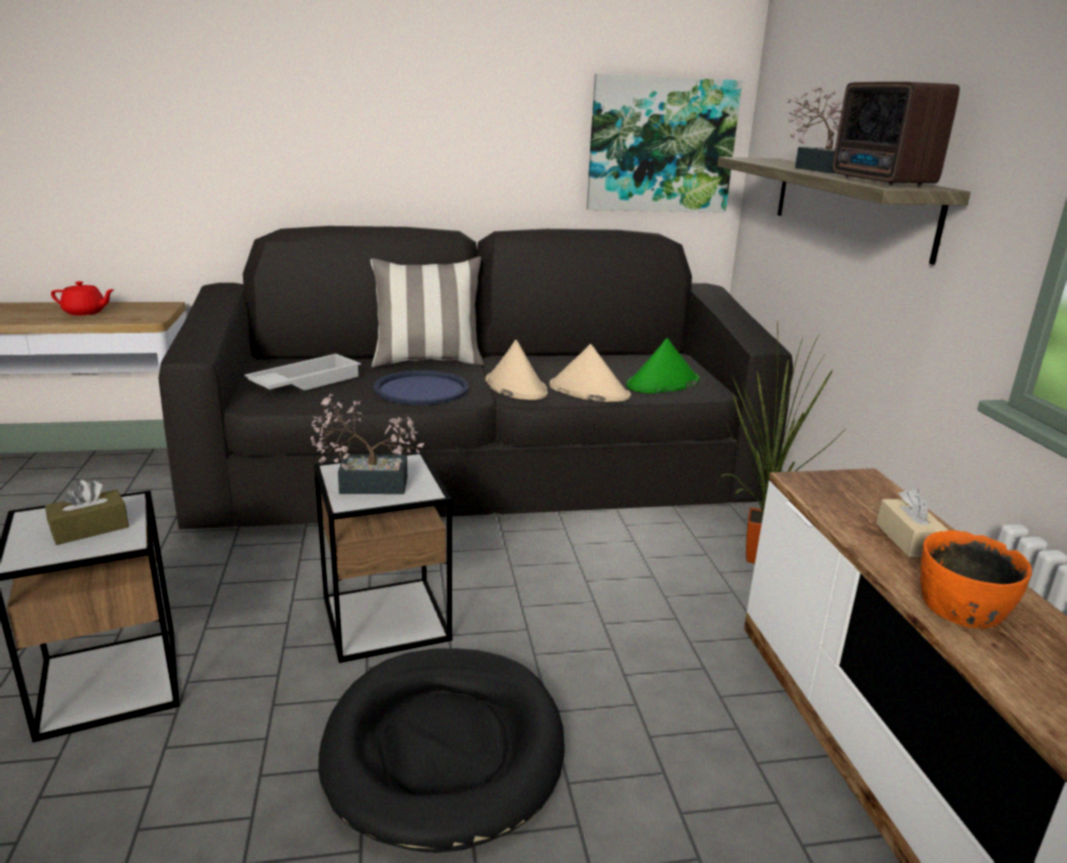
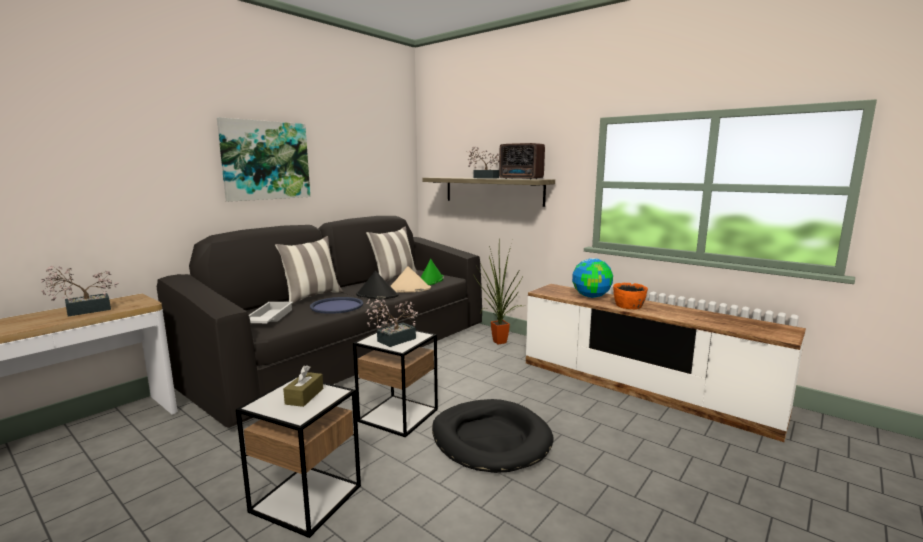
camera: 40 degrees left, 10 degrees down
red teapot [51,281,115,315] -> potted plant [41,266,119,317]
beige hat [485,340,548,400] -> black hat [356,271,399,299]
picture [586,74,742,213] -> picture moved to [217,117,310,202]
beige tissue box [876,488,949,557] -> globe [572,258,613,298]
none -> pillow [366,227,419,281]

